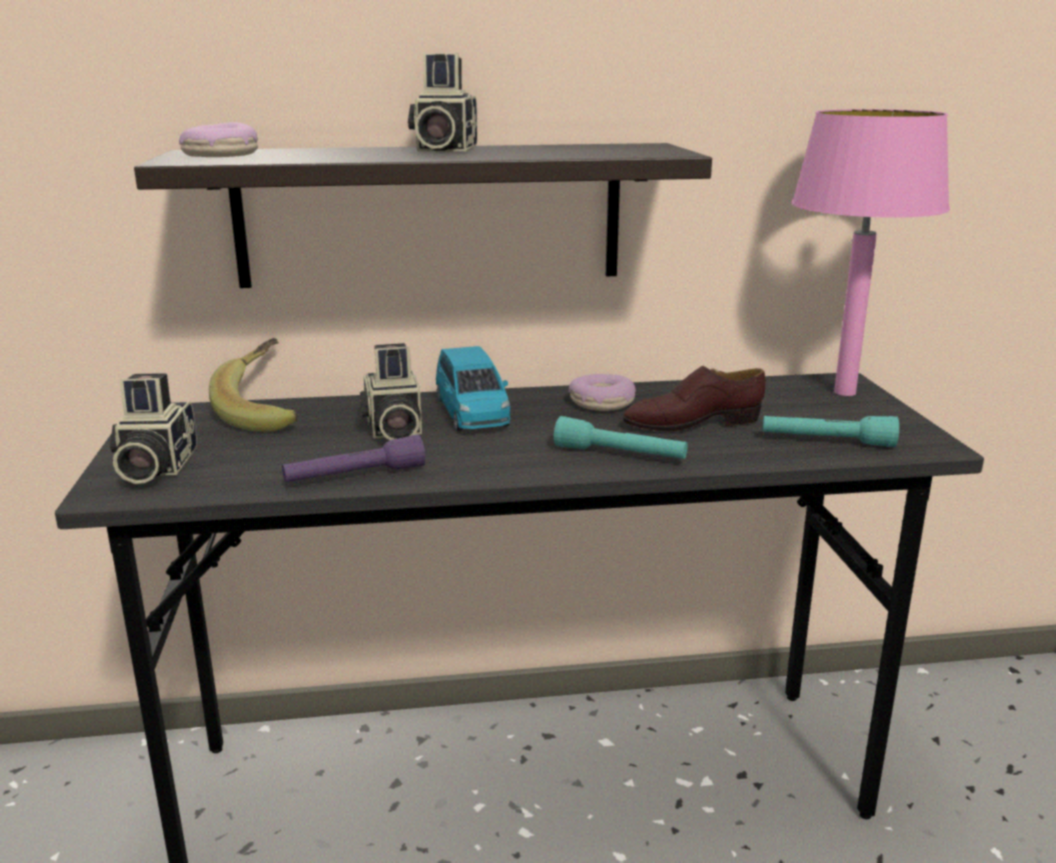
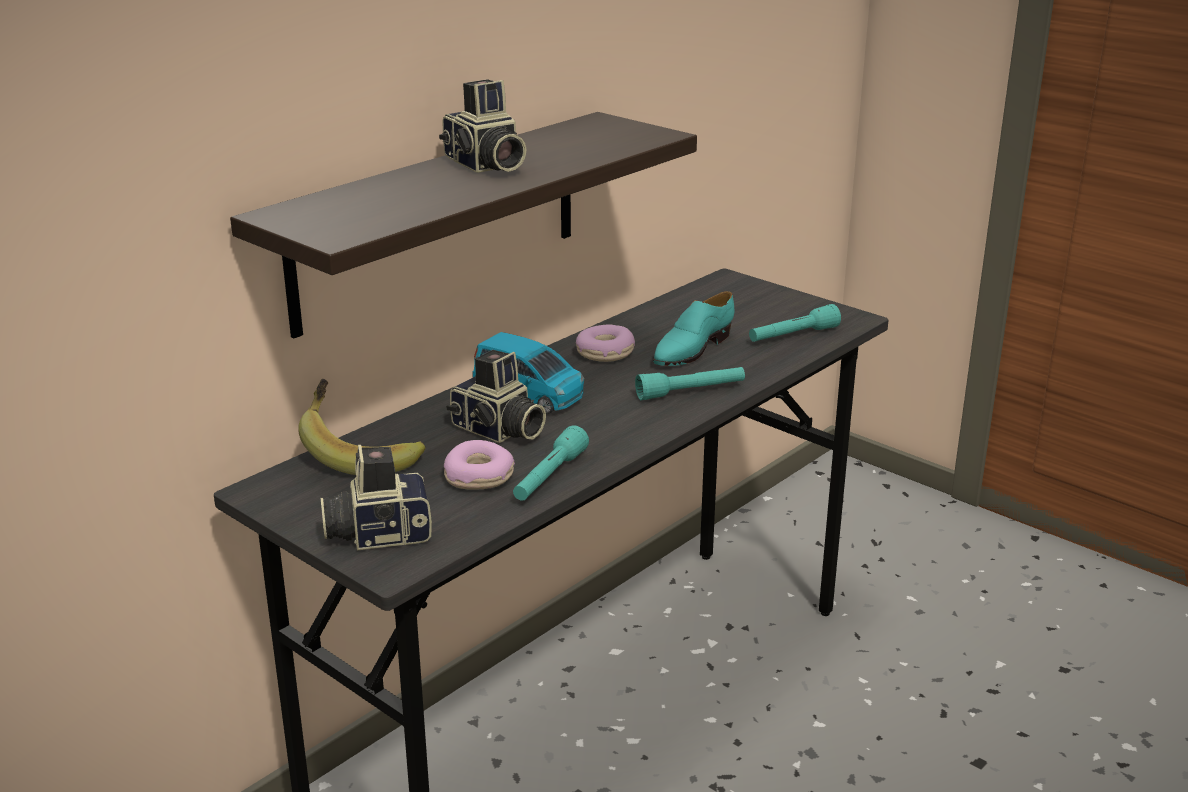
camera: 40 degrees left, 5 degrees up
camera [110,373,197,484] -> camera turned 120 degrees clockwise [321,445,432,551]
donut [179,122,258,157] -> donut moved to [444,440,515,490]
purple flashlight [282,434,425,483] -> turquoise flashlight [513,425,589,501]
brown shoe [623,366,766,432] -> turquoise shoe [653,291,734,366]
pink table lamp [791,109,950,396] -> none

